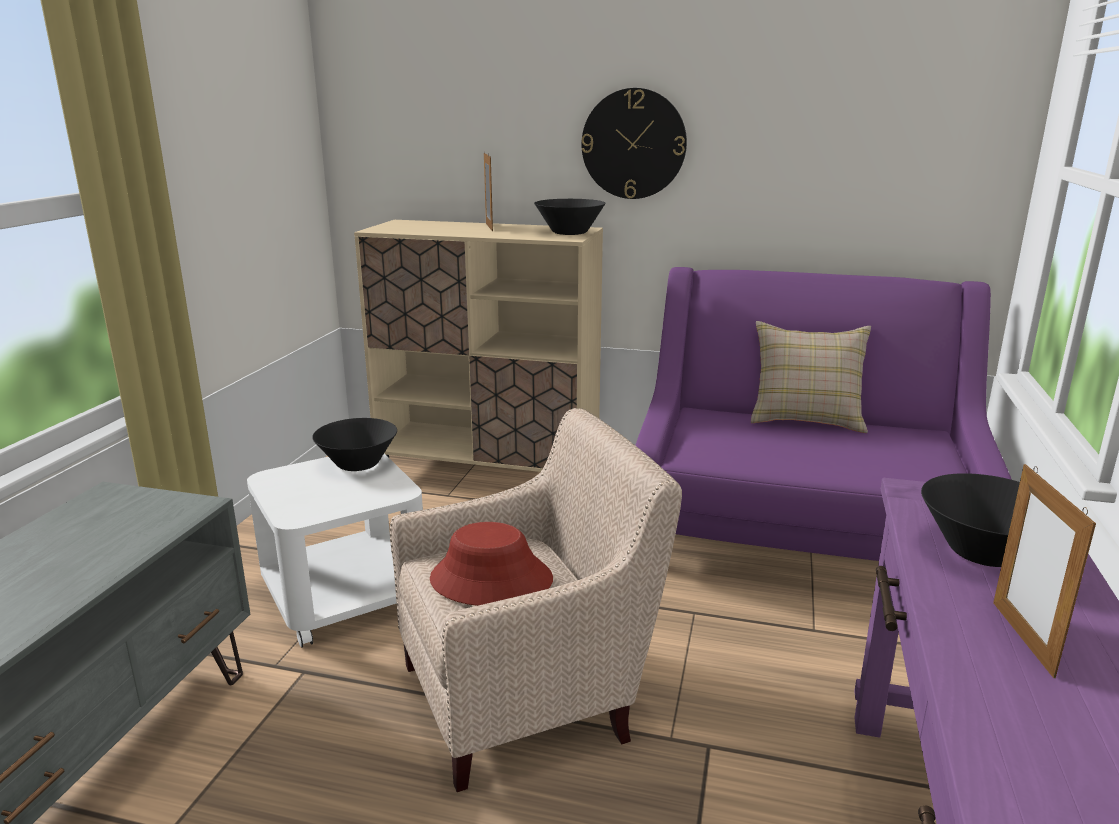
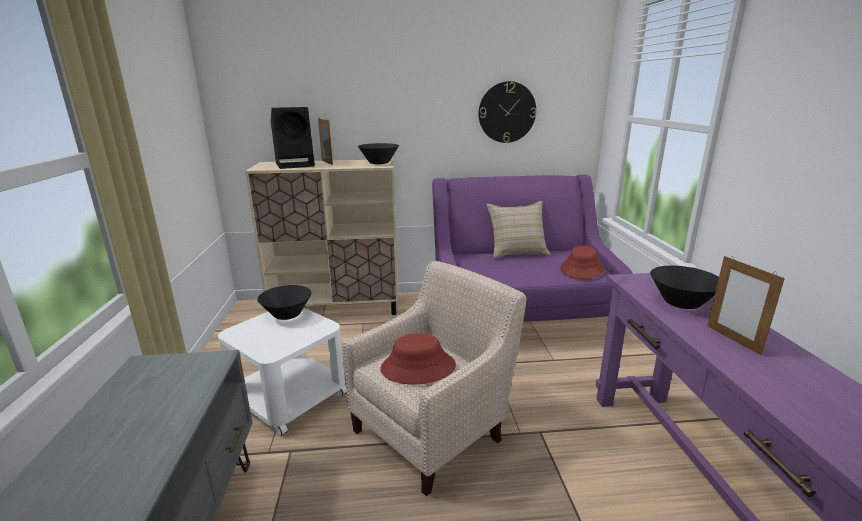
camera: 20 degrees left, 0 degrees up
wall clock [581,88,687,199] -> wall clock moved to [478,81,536,143]
none -> black speaker [271,107,315,169]
none -> red hat [560,246,604,279]

